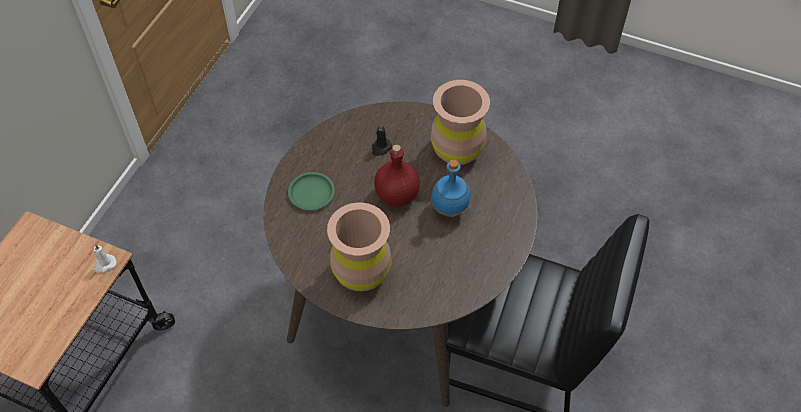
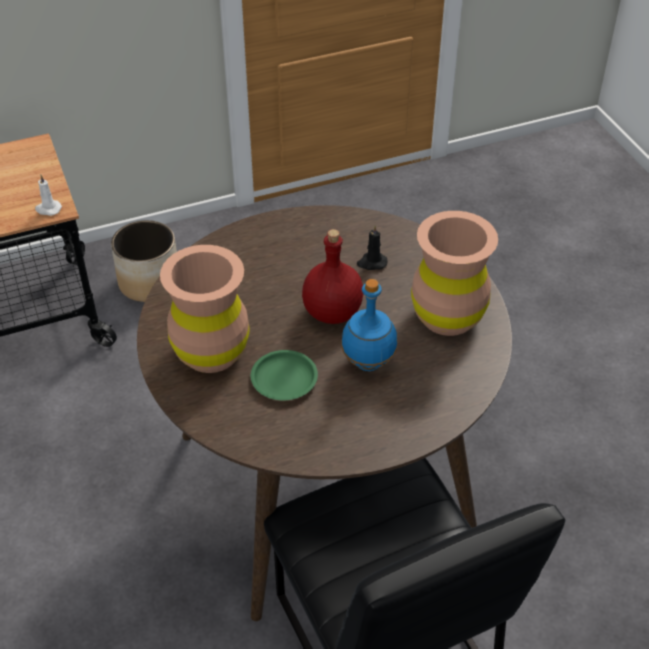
camera: 45 degrees right, 10 degrees down
green plate [288,172,335,210] -> green plate moved to [251,350,318,400]
none -> planter [111,220,177,302]

